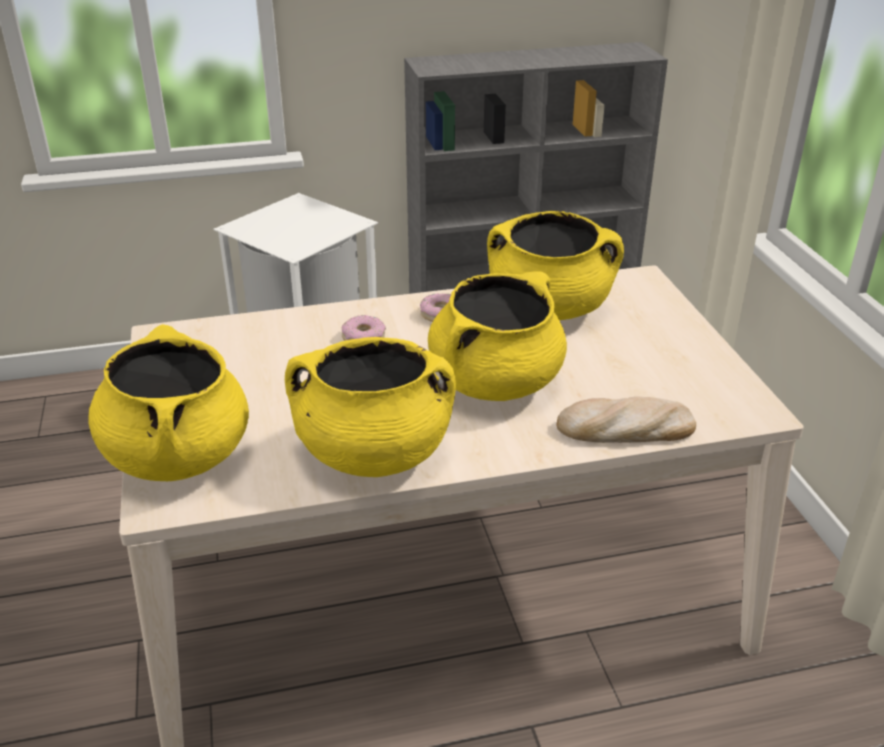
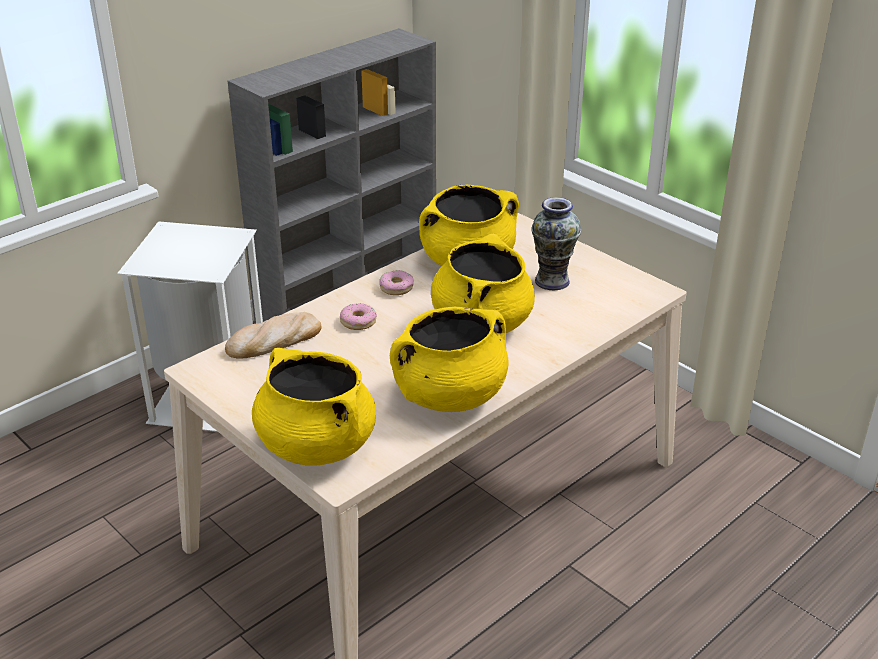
camera: 30 degrees left, 0 degrees up
bread [556,396,696,443] -> bread moved to [225,312,322,359]
none -> vase [531,197,581,290]

